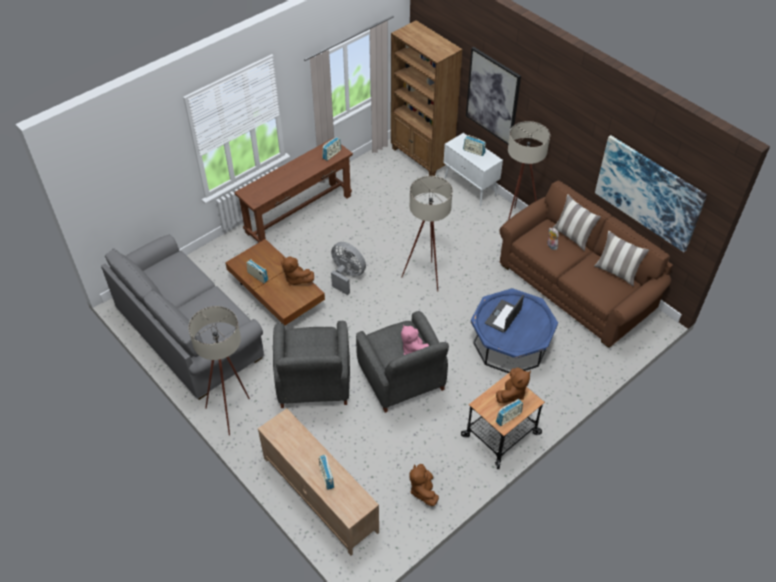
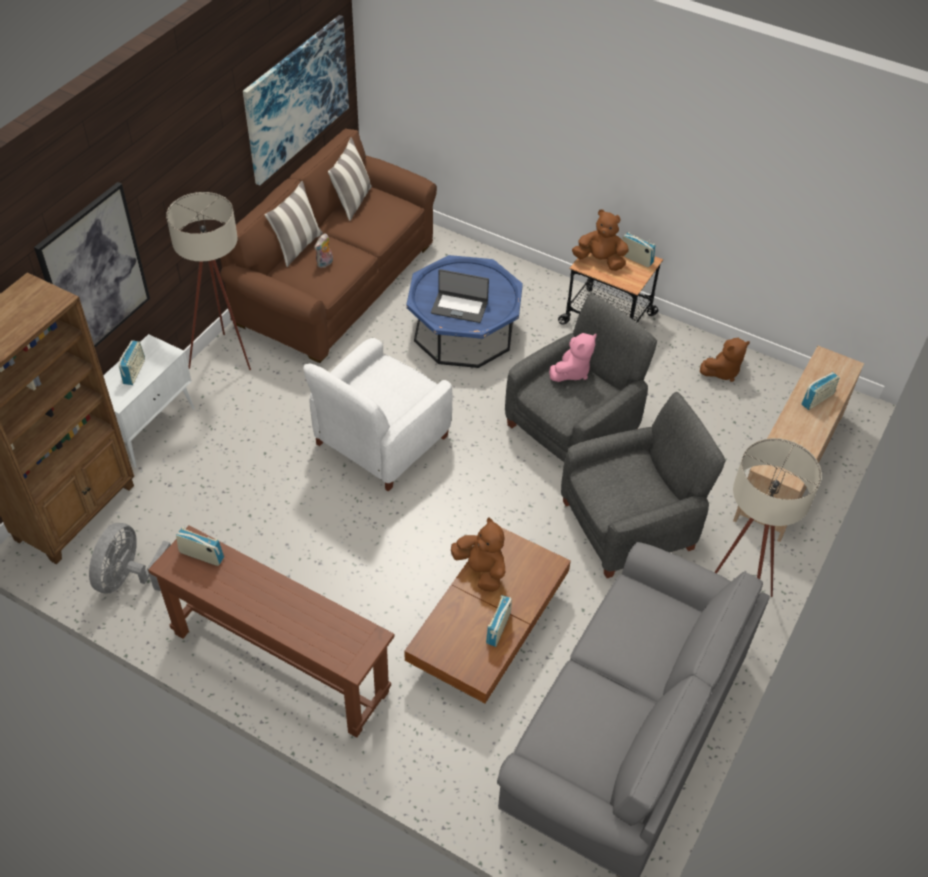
camera: 110 degrees left, 0 degrees up
brown plush toy [281,256,314,286] -> brown plush toy turned 60 degrees counterclockwise [451,517,505,592]
grey fan [331,242,366,295] -> grey fan moved to [89,523,171,594]
beige floor lamp [402,176,453,291] -> white armchair [303,338,452,492]

